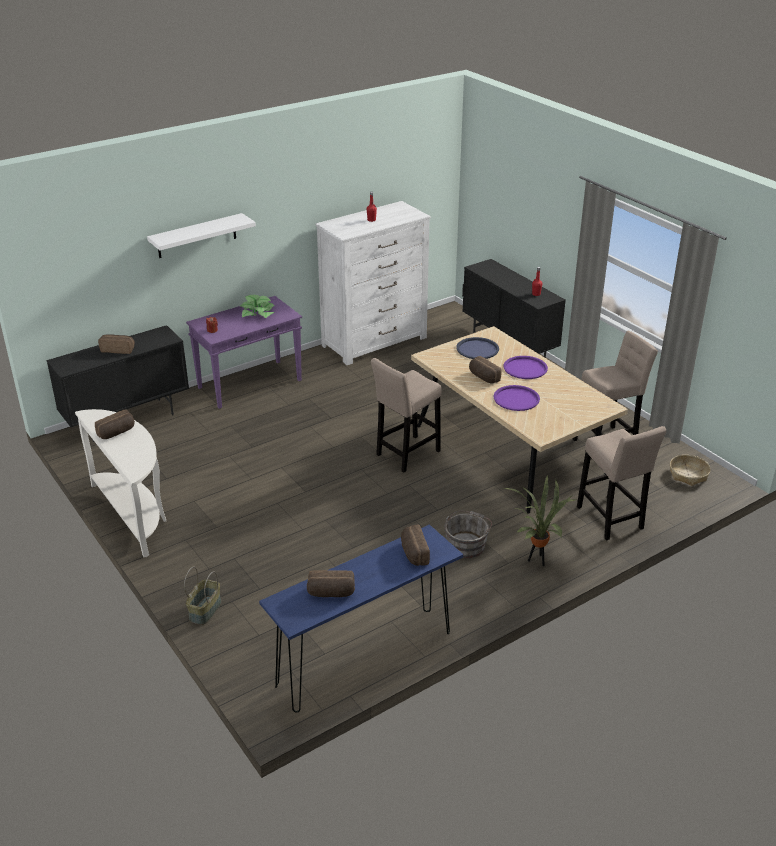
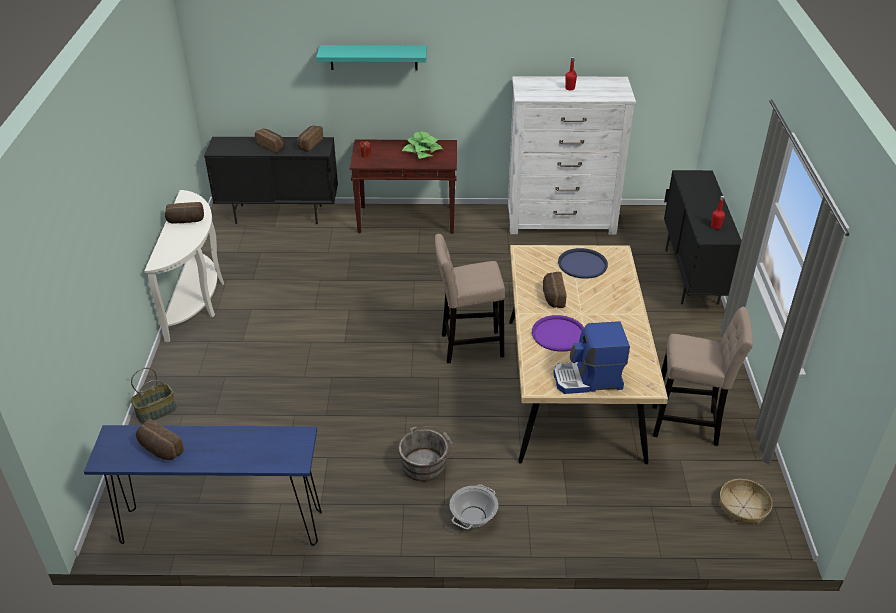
camera: 35 degrees right, 5 degrees up
white shelf [147,213,256,258] -> turquoise shelf [316,45,427,70]
purple console table [186,296,302,409] -> brown console table [350,140,457,234]
bread [401,524,430,566] -> bread moved to [297,126,323,152]
purple tray [504,356,548,379] -> none
potted plant [504,476,575,566] -> cooking pot [450,484,498,529]
beige stool [577,426,666,540] -> none
none -> coffee machine [553,321,630,394]

